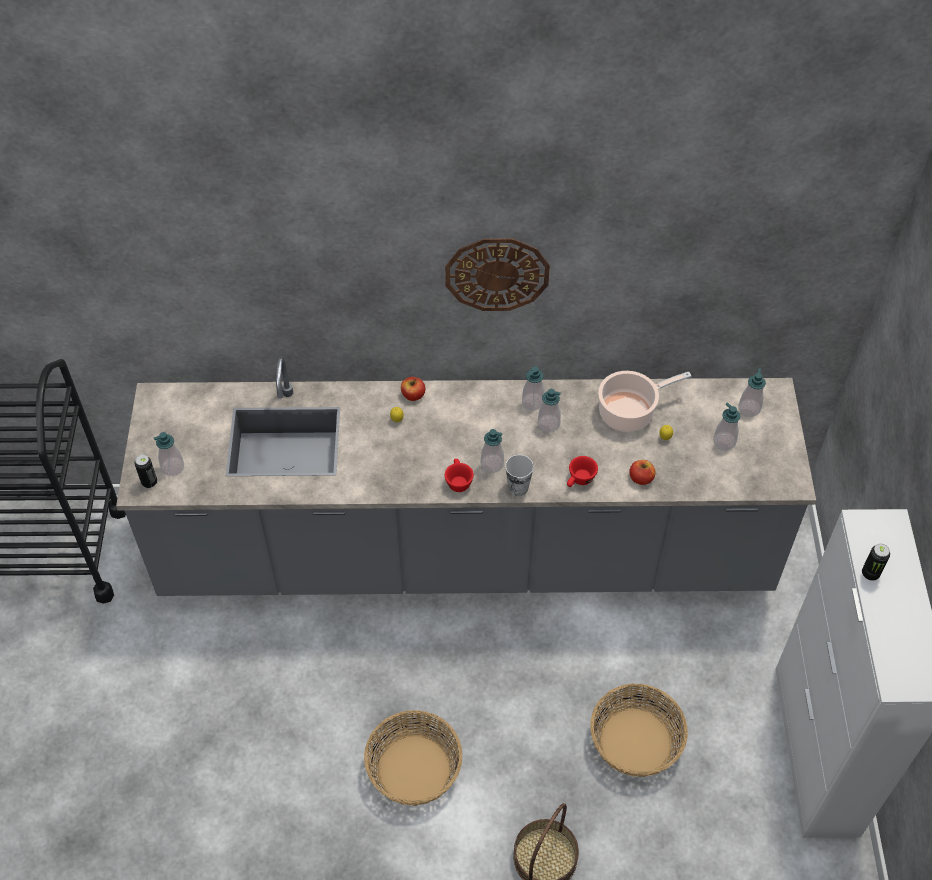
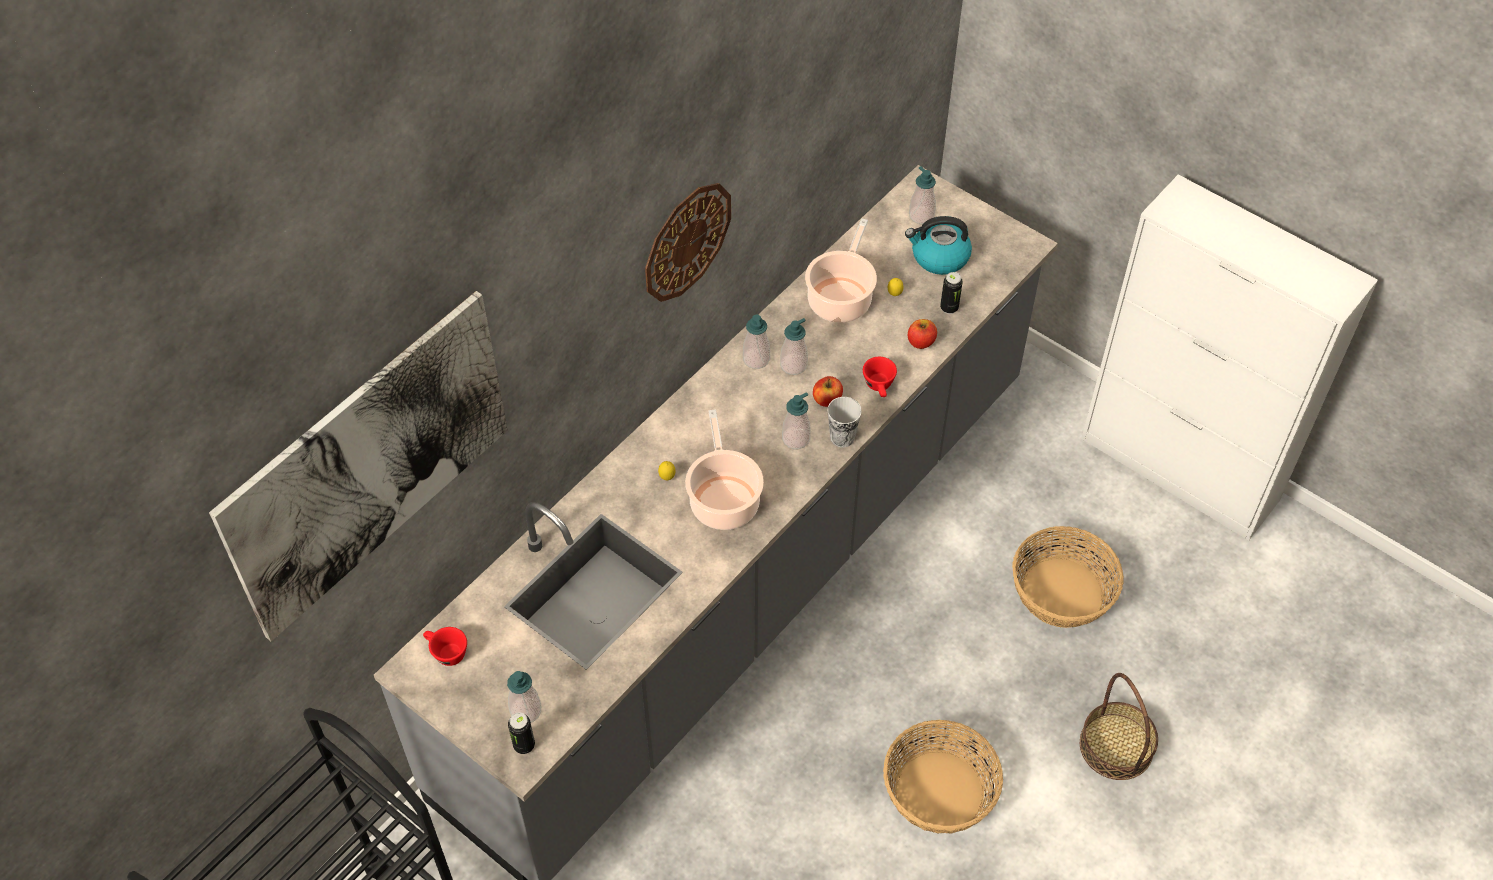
camera: 50 degrees left, 0 degrees up
apple [401,377,425,401] -> apple moved to [813,376,843,407]
red cup [445,459,474,492] -> red cup moved to [423,627,467,666]
soap dispenser [713,402,740,450] -> kettle [905,216,972,275]
can [862,544,890,581] -> can moved to [940,272,963,314]
none -> picture [209,291,508,641]
none -> cooking pot [685,409,764,530]

